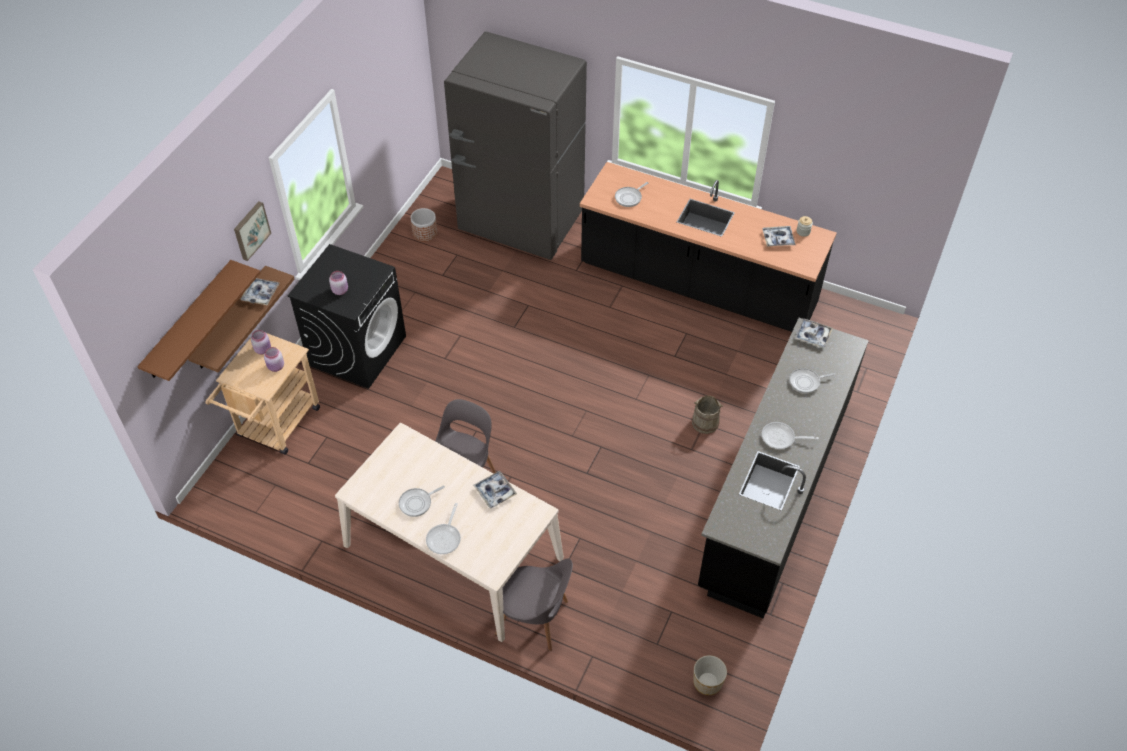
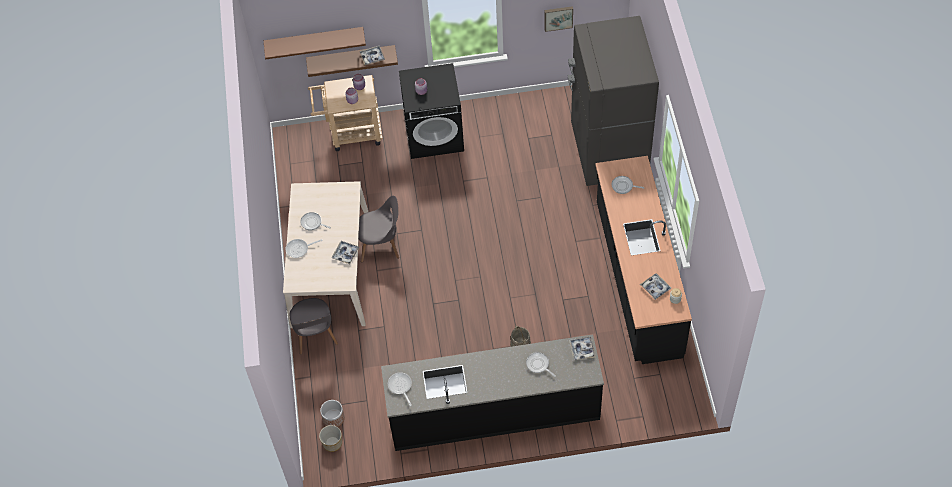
camera: 60 degrees right, 5 degrees up
picture [234,201,271,261] -> picture moved to [544,6,573,32]
planter [411,208,437,242] -> planter moved to [320,400,345,427]
frying pan [762,422,819,449] -> frying pan moved to [388,372,412,406]

